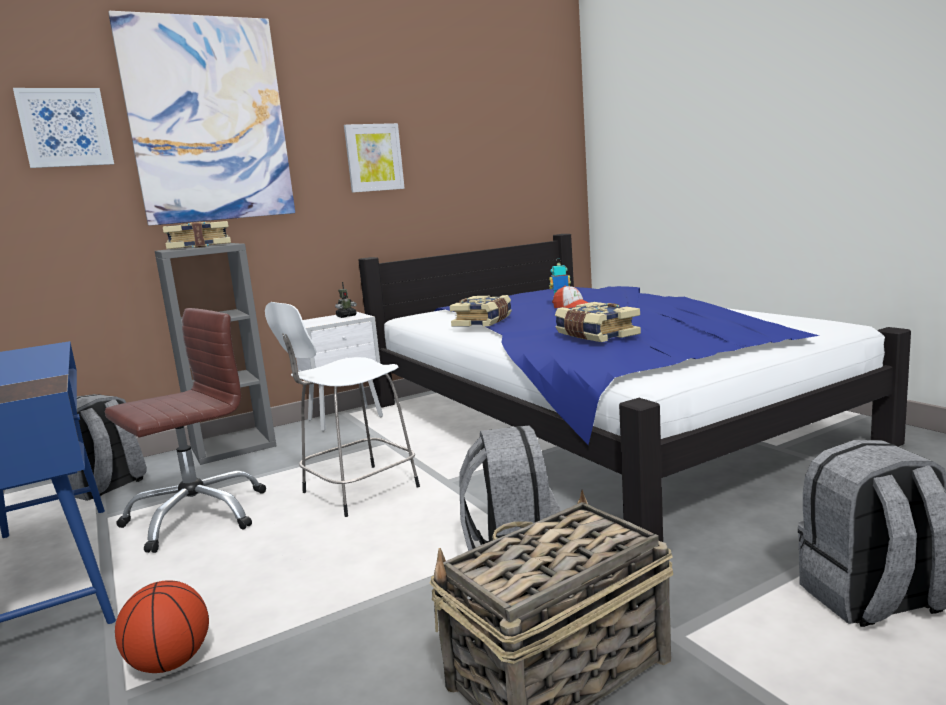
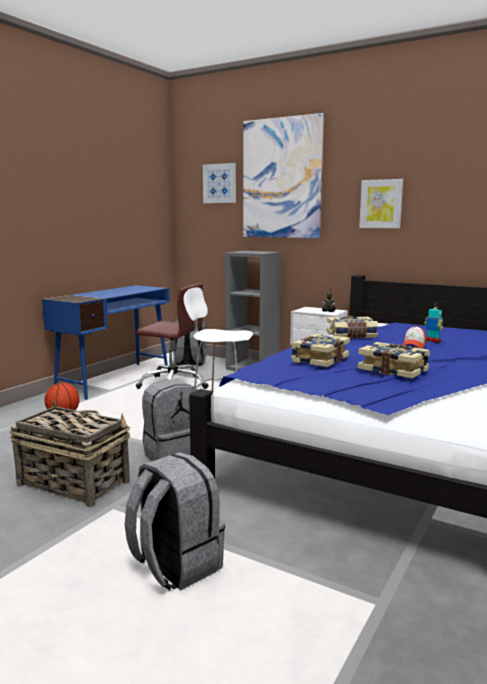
camera: 60 degrees right, 0 degrees up
book [163,221,231,249] -> book moved to [358,342,430,379]

